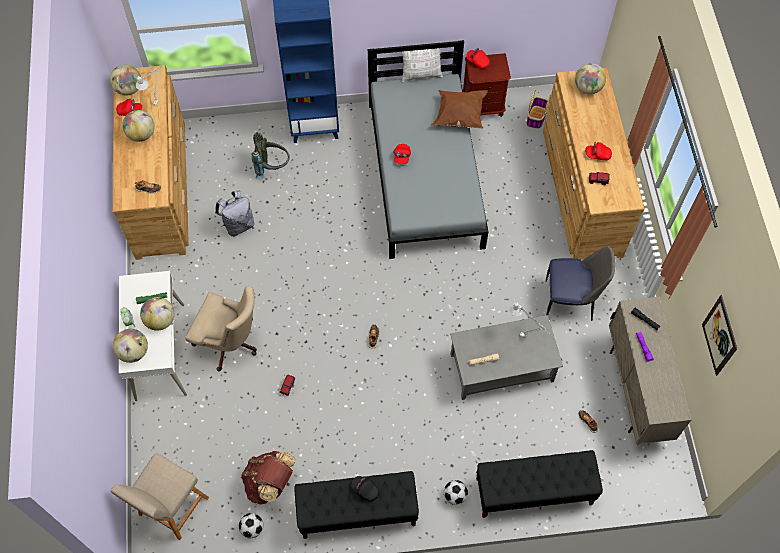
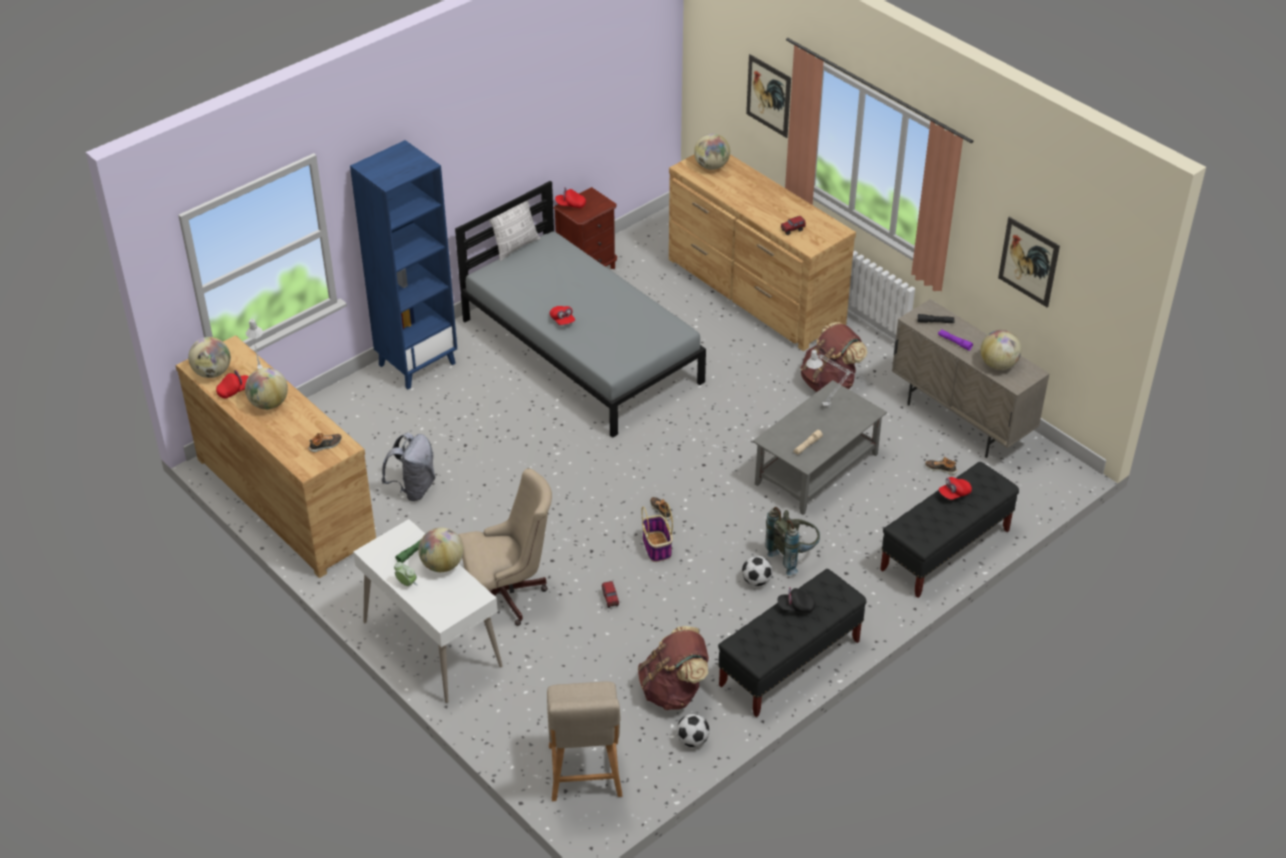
camera: 35 degrees left, 20 degrees down
globe [113,329,148,363] -> globe moved to [981,330,1021,370]
grey backpack [252,132,290,179] -> grey backpack moved to [765,507,820,575]
brown pillow [431,90,488,128] -> none
football [444,480,468,505] -> football moved to [742,556,772,586]
basket [526,90,551,129] -> basket moved to [641,503,673,562]
chair [546,246,615,321] -> brown backpack [800,322,867,392]
red cap [585,142,612,161] -> red cap moved to [939,477,972,500]
none -> picture [746,54,791,138]

